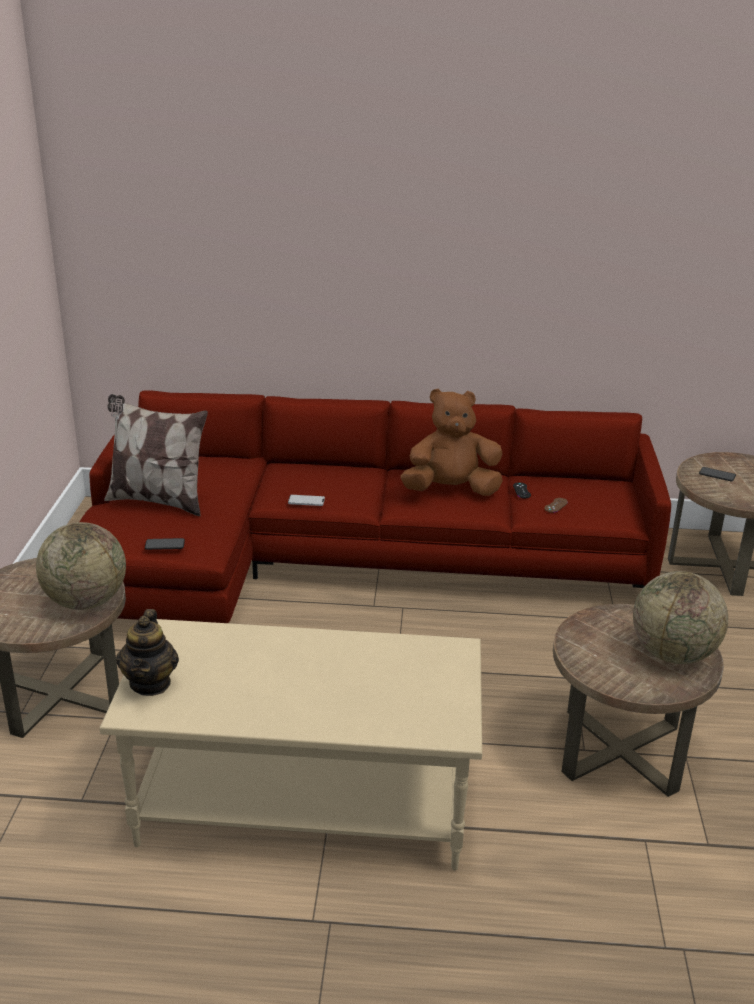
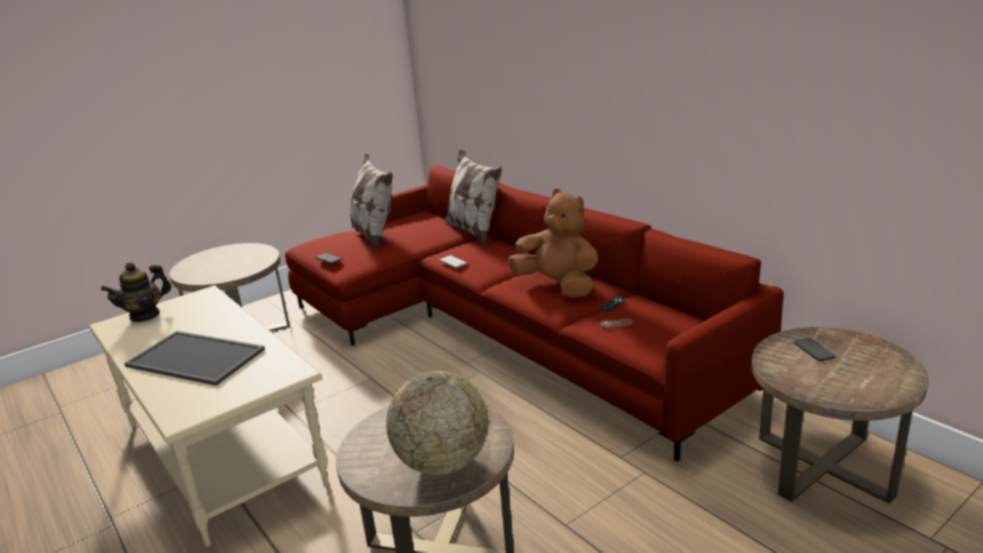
camera: 50 degrees right, 5 degrees down
globe [36,522,126,610] -> none
none -> tray [124,331,265,386]
none -> pillow [445,149,502,245]

